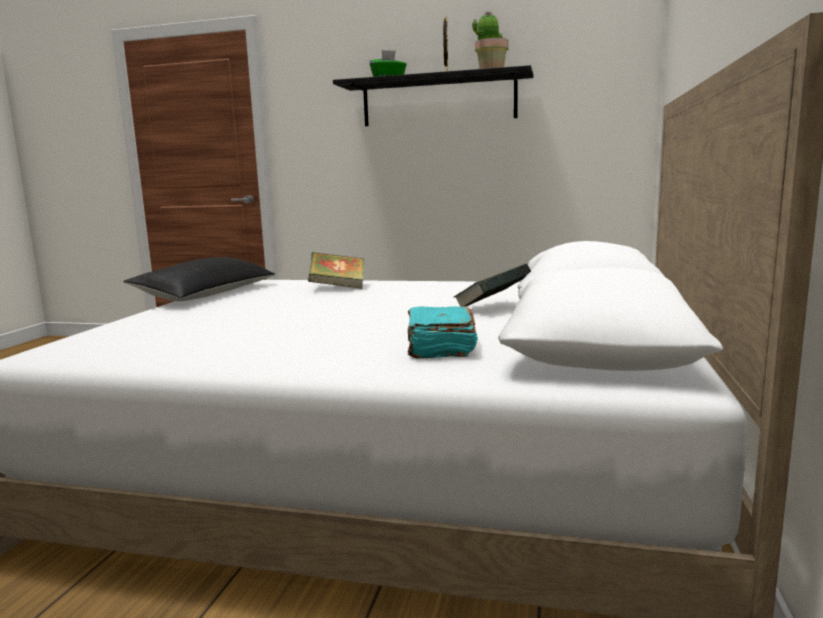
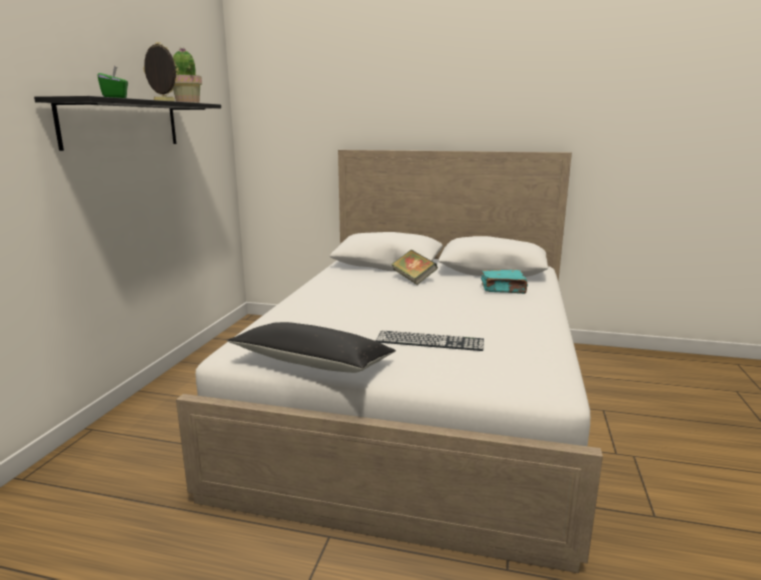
camera: 90 degrees left, 5 degrees up
book [308,252,364,289] -> none
none -> keyboard [376,331,484,351]

